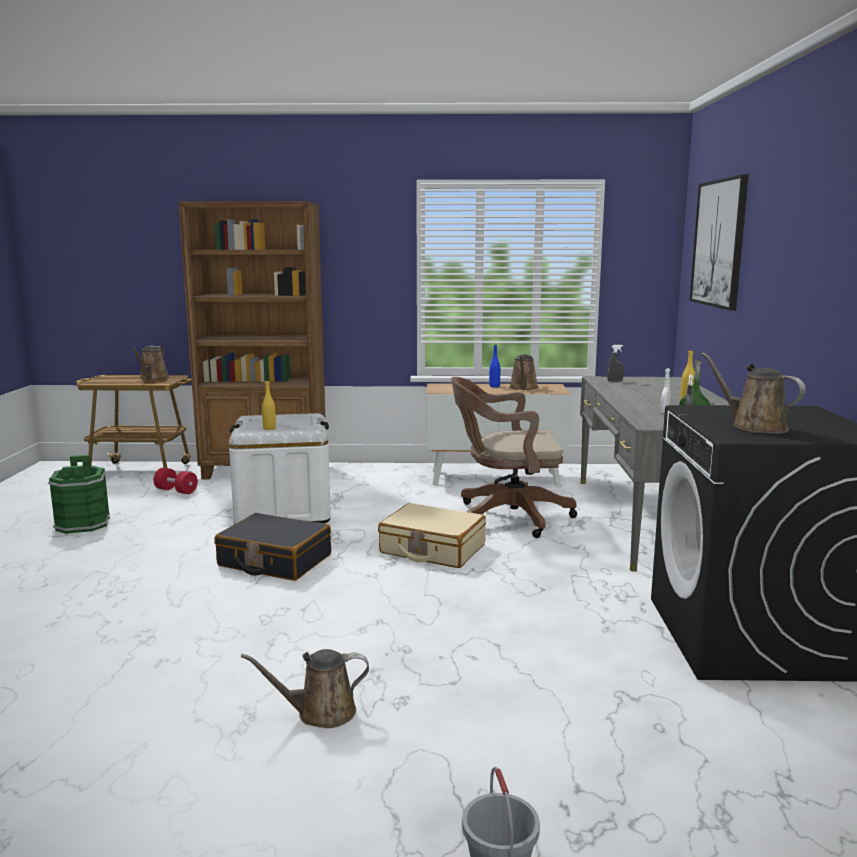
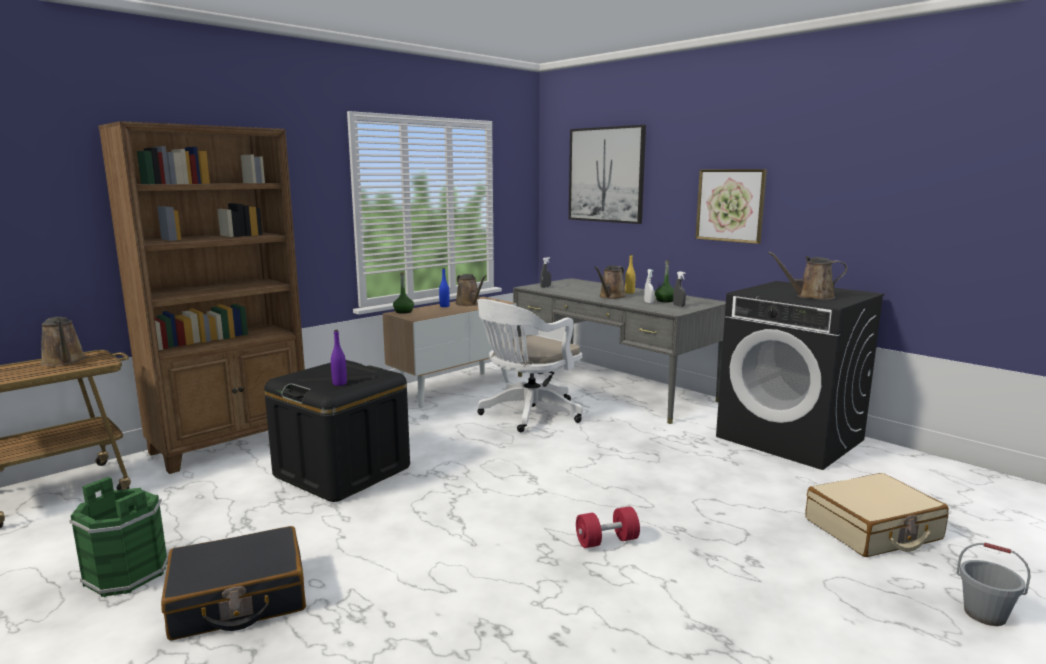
camera: 45 degrees left, 0 degrees up
red dumbbell [154,468,198,494] -> red dumbbell moved to [576,506,640,548]
black suitcase [214,513,331,581] -> black suitcase moved to [161,526,306,641]
white storage box [229,413,331,524] -> black storage box [264,360,410,502]
brown watering can [241,649,369,728] -> brown watering can moved to [594,265,627,299]
yellow bottle [262,380,276,430] -> purple bottle [331,330,347,386]
beige suitcase [378,503,486,568] -> beige suitcase moved to [805,473,949,557]
brown office chair [451,377,577,538] -> white office chair [477,299,583,432]
none -> green bottle [393,272,414,314]
none -> picture [695,169,767,244]

